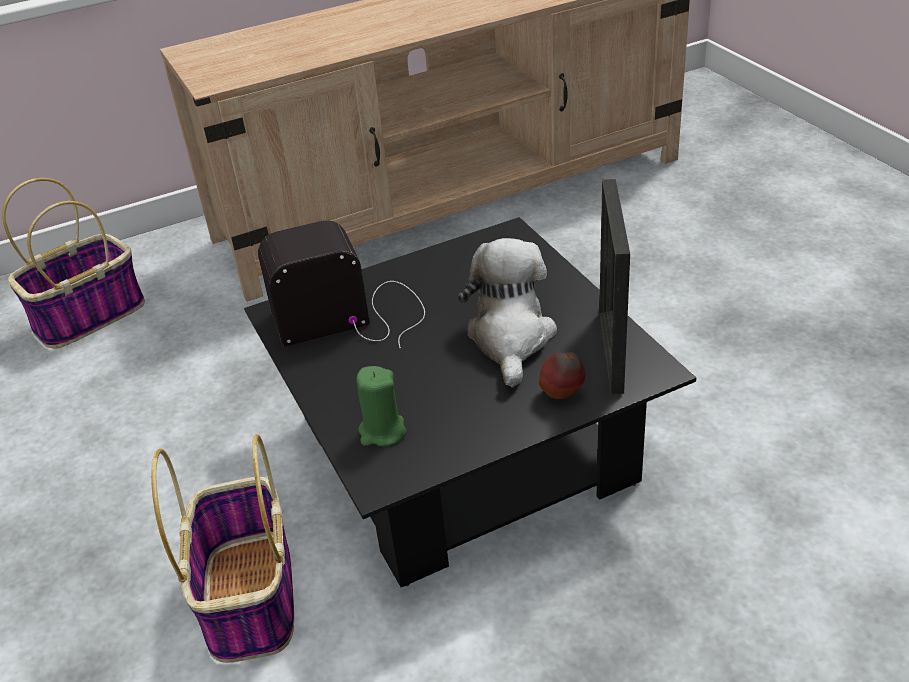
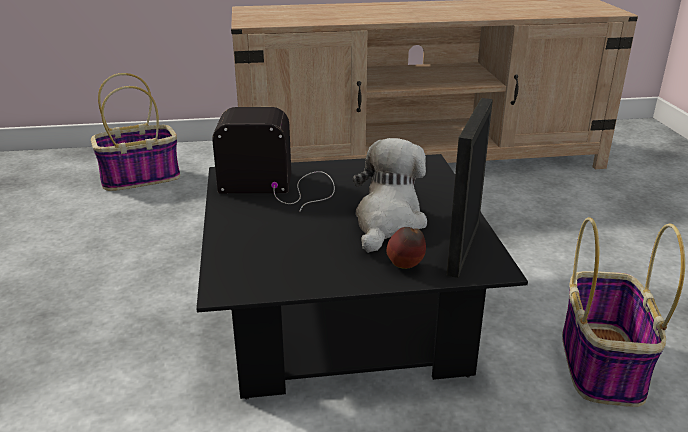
camera: 15 degrees right, 10 degrees down
basket [151,434,294,663] -> basket moved to [562,217,685,407]
green candle [356,366,406,447] -> none

